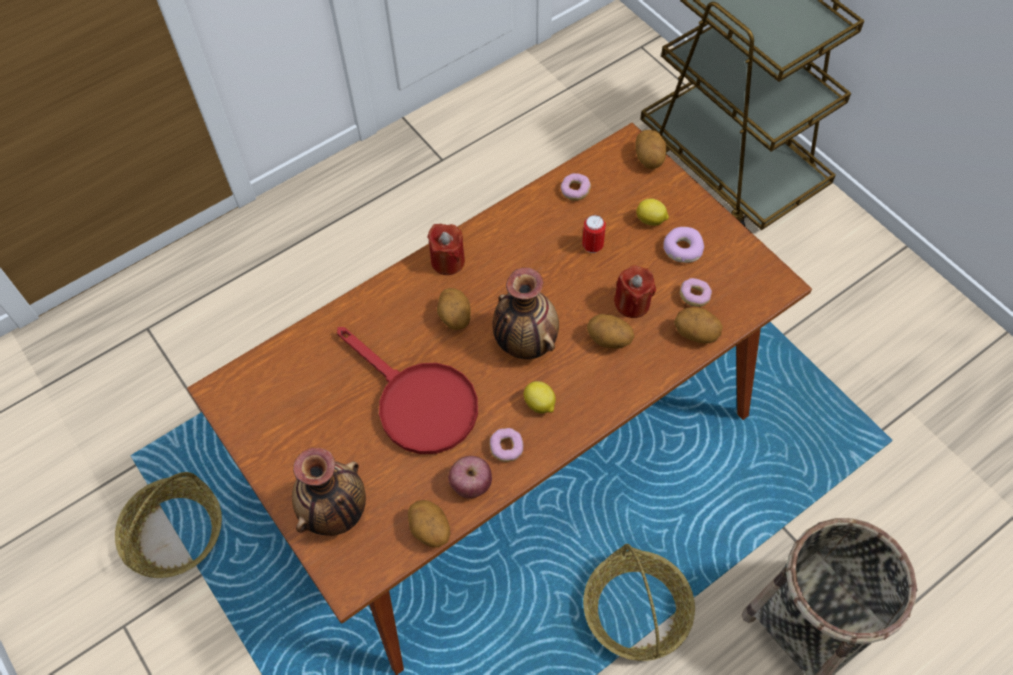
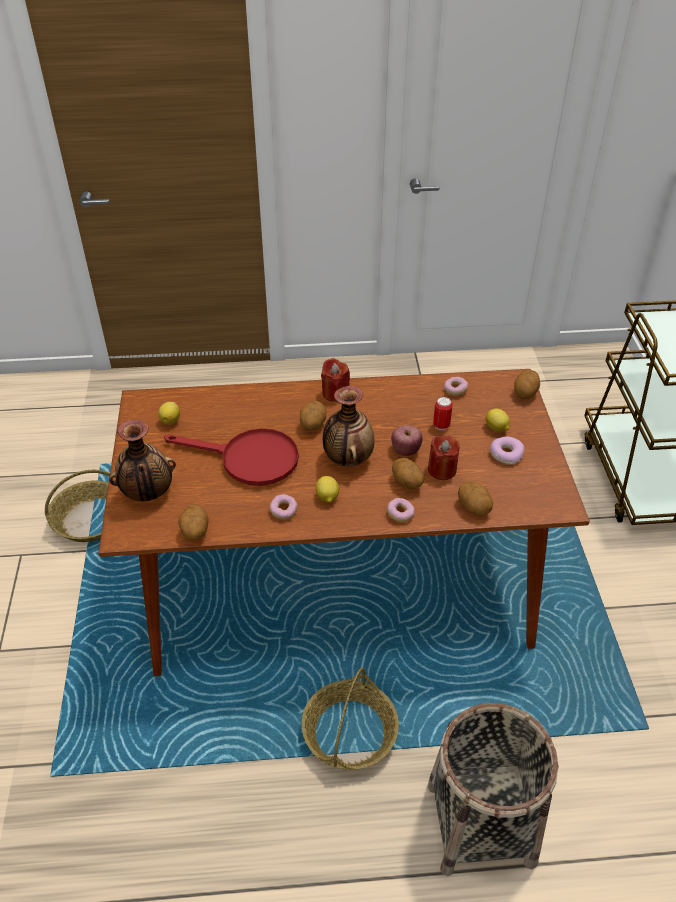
camera: 30 degrees right, 15 degrees down
red frying pan [337,327,478,454] -> red frying pan turned 60 degrees counterclockwise [164,428,299,486]
apple [448,456,492,499] -> apple moved to [391,425,422,456]
donut [680,278,712,307] -> donut moved to [387,498,415,522]
none -> lemon [158,402,180,425]

